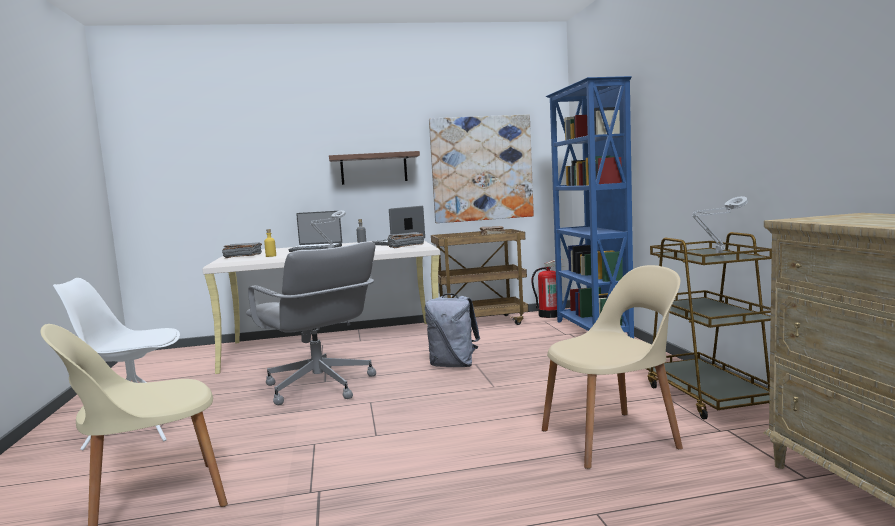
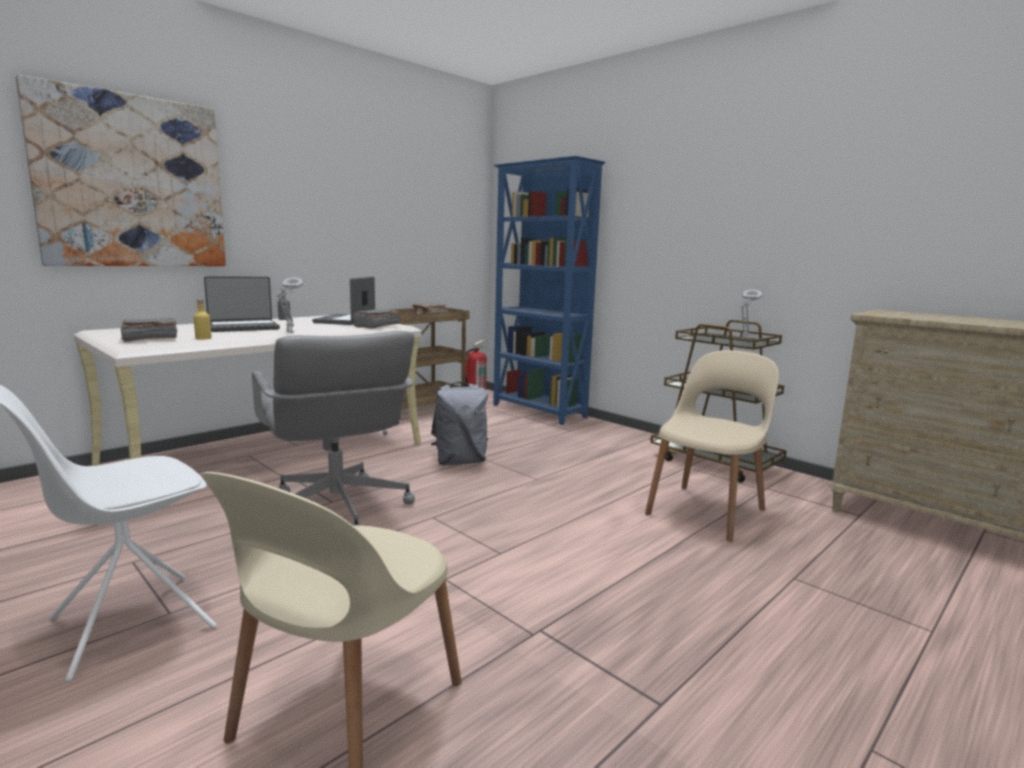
camera: 35 degrees left, 5 degrees up
grey office chair [246,242,376,405] -> grey office chair turned 45 degrees clockwise [252,331,415,526]
shelf [329,151,420,185] -> none
picture [429,114,534,223] -> picture moved to [16,75,226,266]

